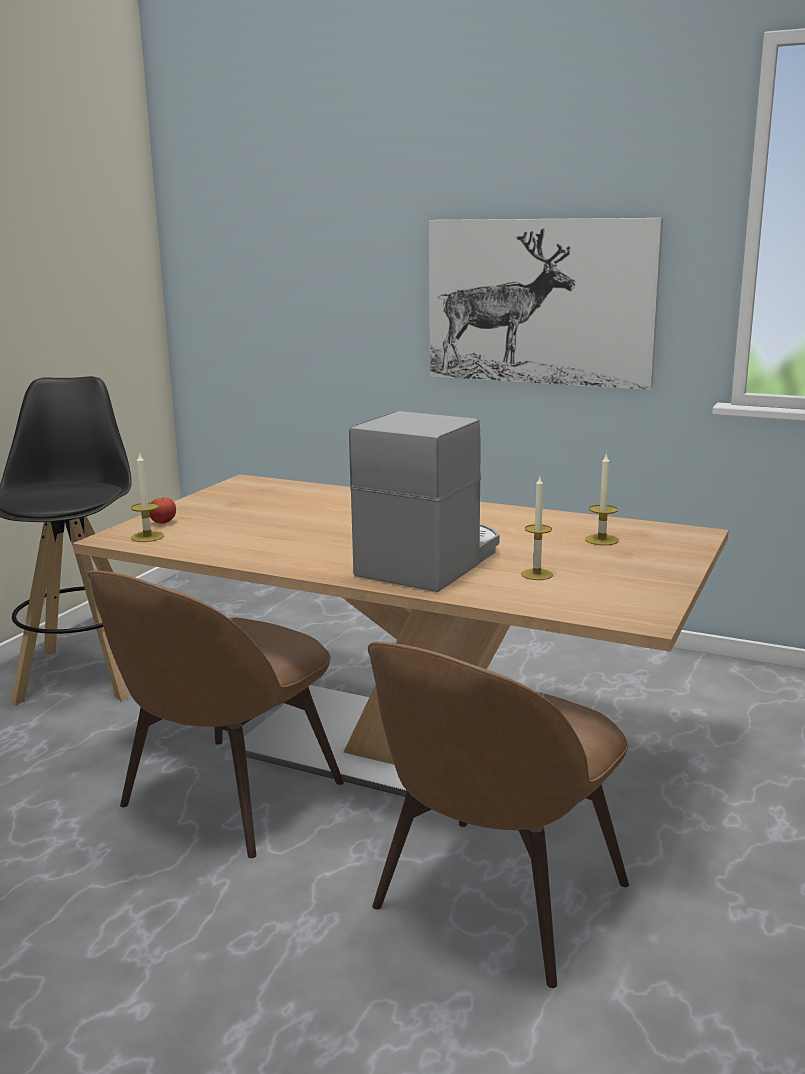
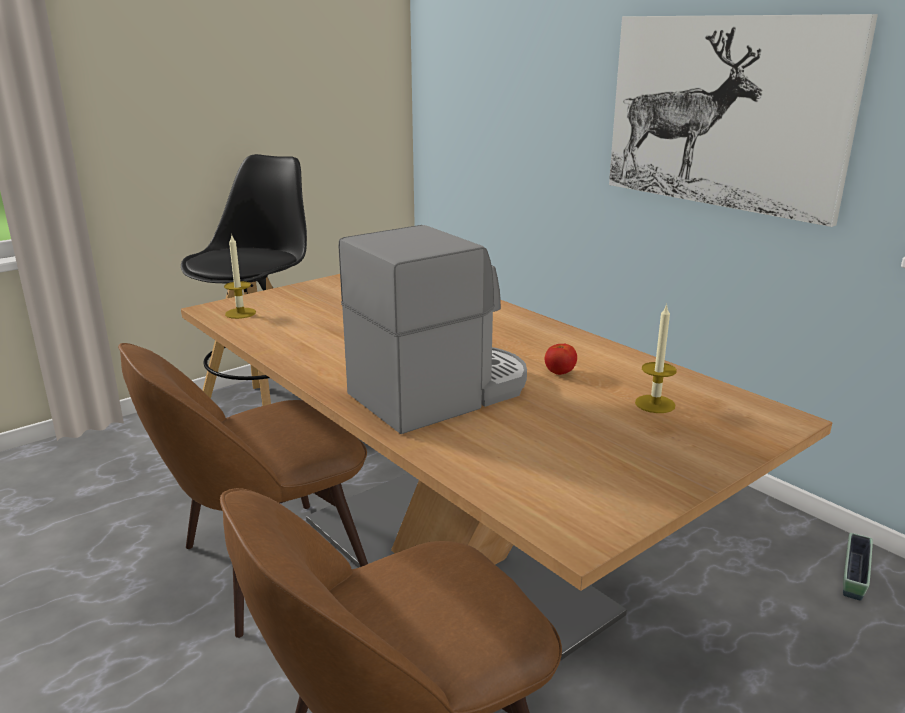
camera: 25 degrees right, 5 degrees up
tomato [149,497,176,524] -> tomato moved to [545,344,577,375]
candle [521,477,553,580] -> none
none -> planter [843,533,873,601]

